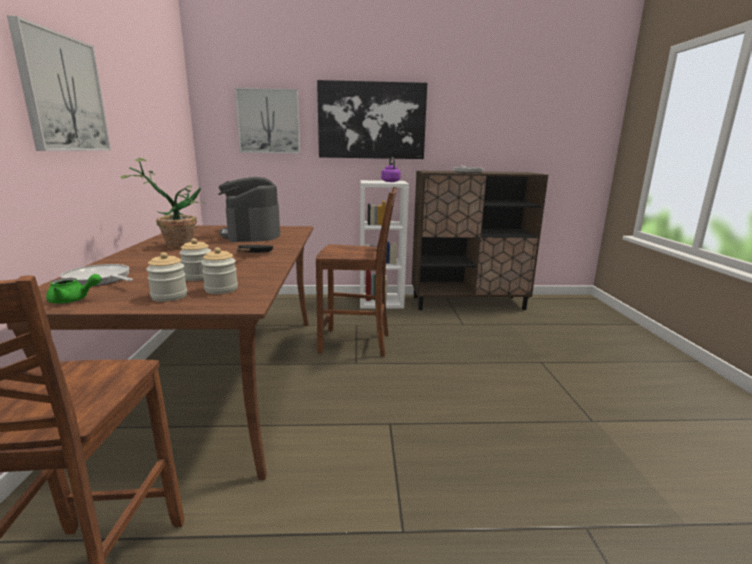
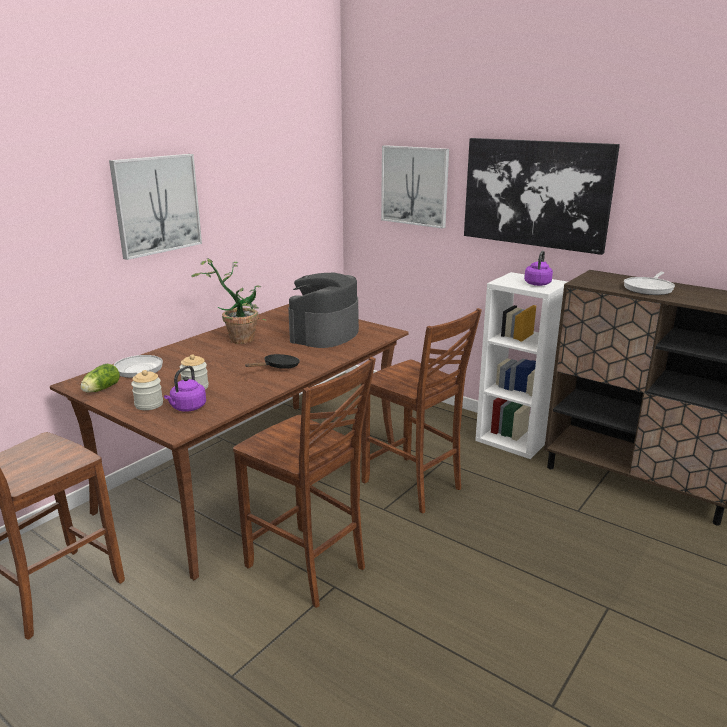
camera: 40 degrees right, 5 degrees up
green teapot [46,274,101,304] -> lettuce [80,364,120,392]
jar [201,247,238,294] -> purple kettle [164,366,206,412]
none -> brown chair [233,357,376,608]

